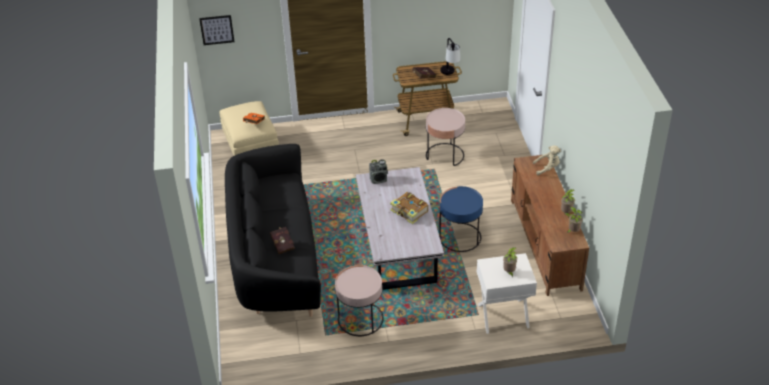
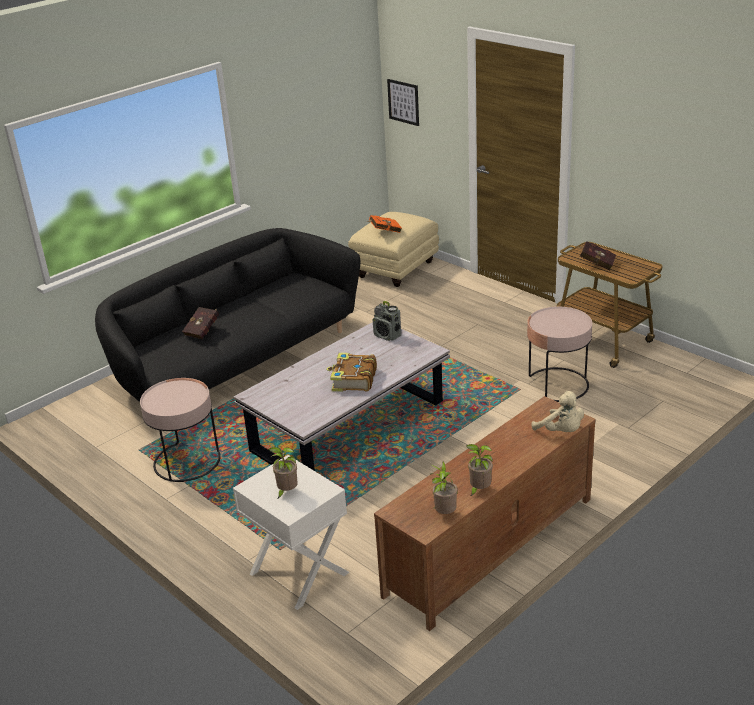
camera: 55 degrees right, 10 degrees down
blue side table [439,186,483,252] -> none
table lamp [440,38,460,75] -> none

